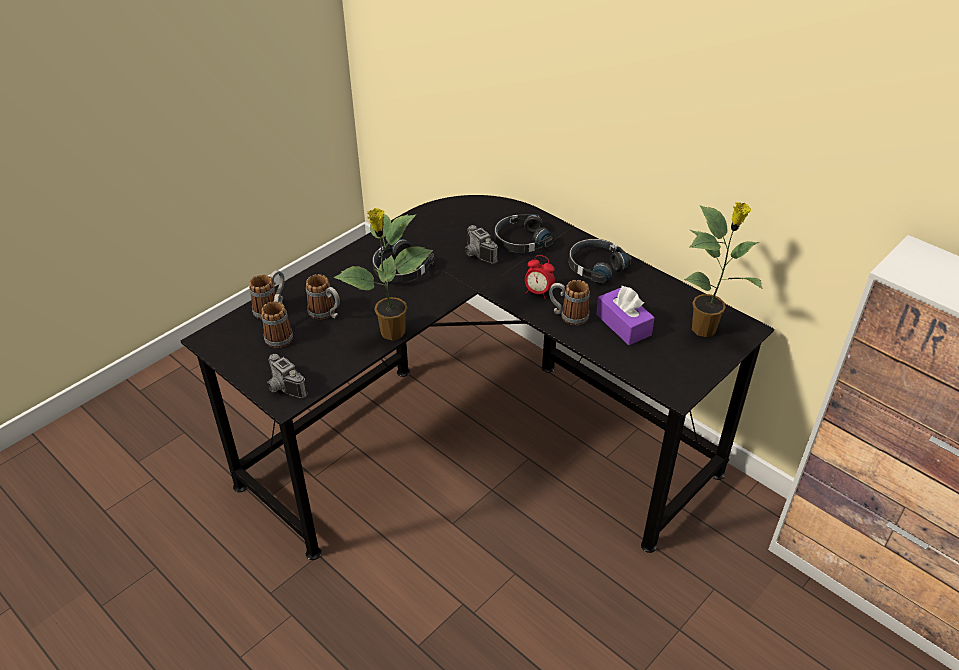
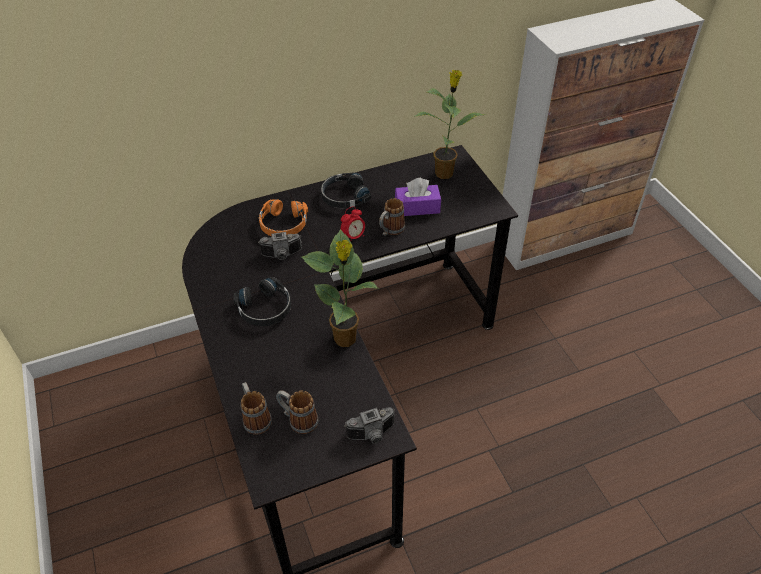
camera: 65 degrees left, 5 degrees up
mug [306,274,340,320] -> none
black headphones [494,214,553,253] -> orange headphones [259,199,308,236]

